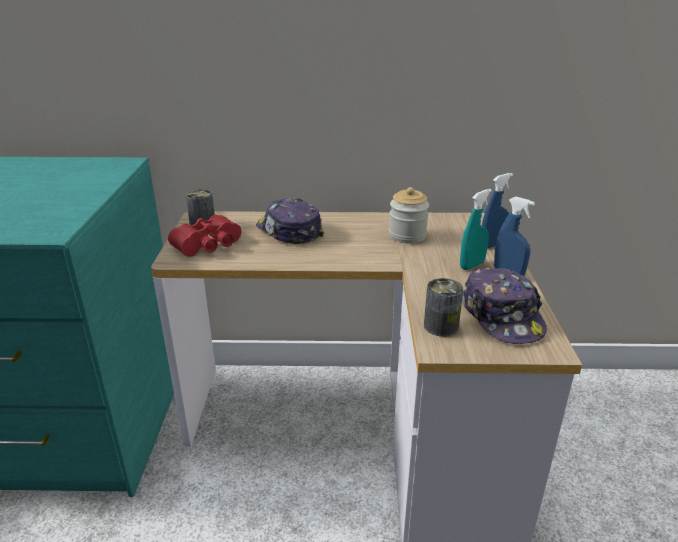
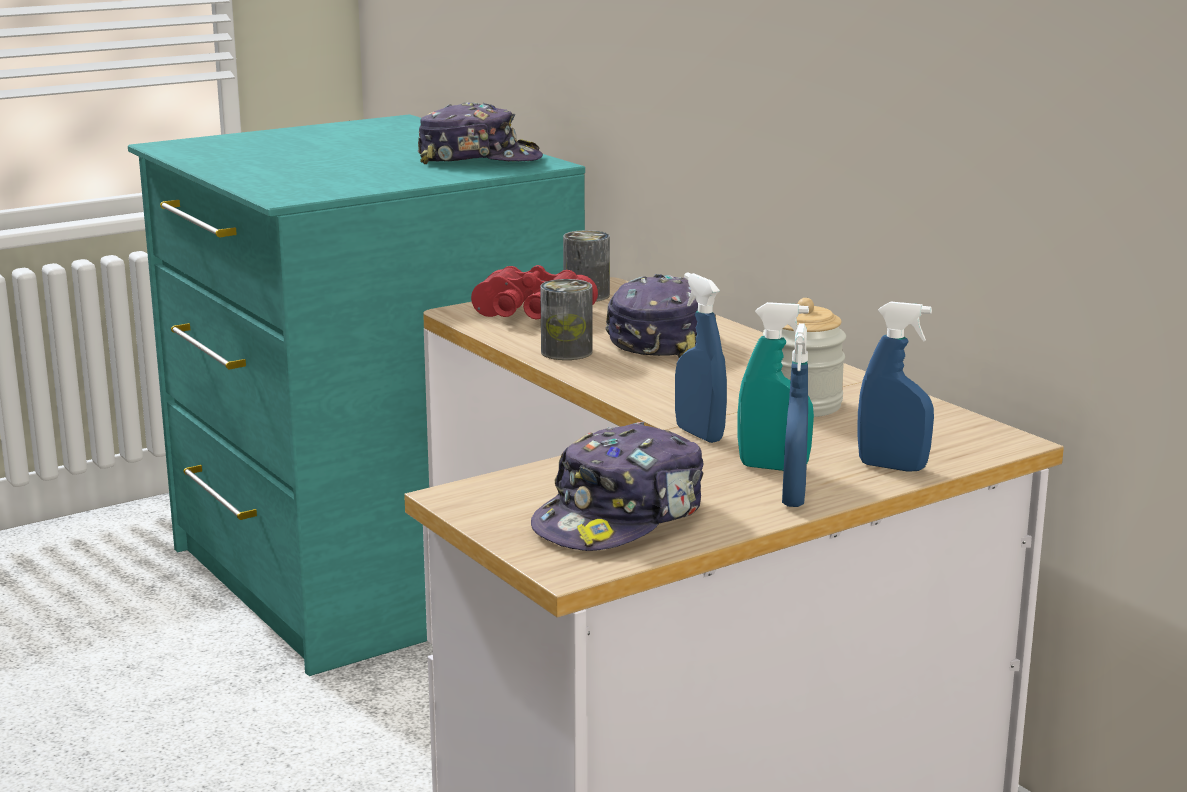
camera: 55 degrees right, 10 degrees down
can [424,278,464,337] -> can moved to [540,279,592,360]
none -> cap [418,102,543,164]
none -> blue spray bottle [675,272,727,443]

